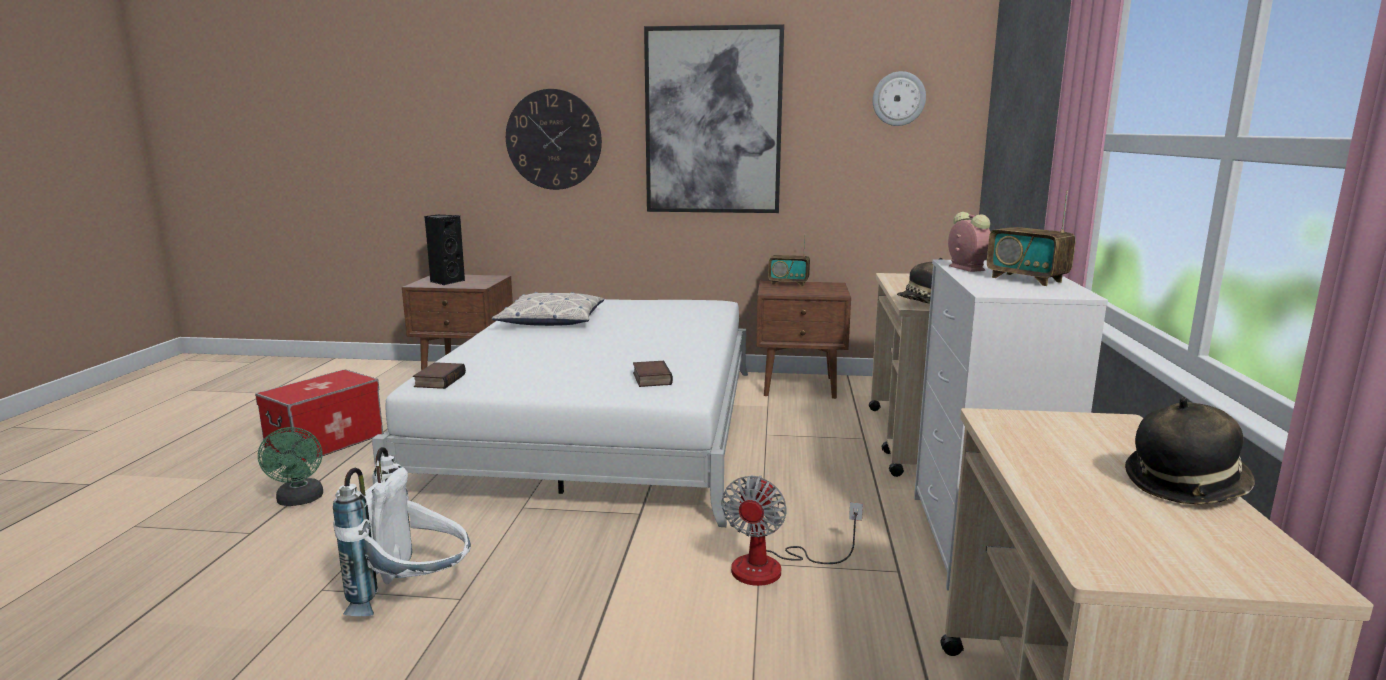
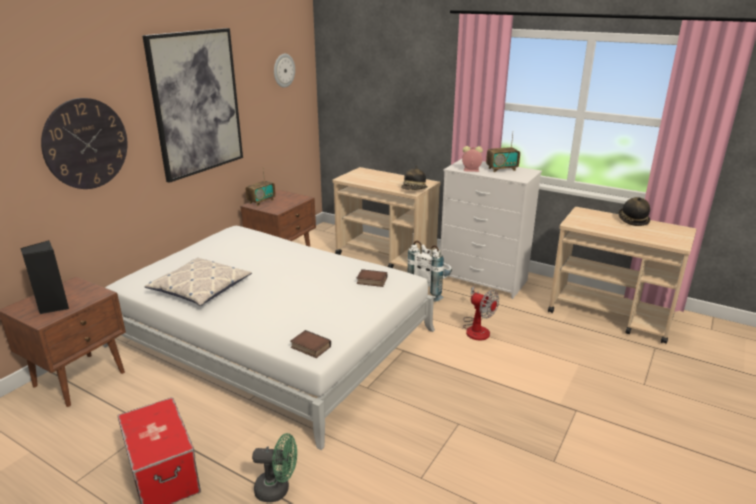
camera: 65 degrees left, 10 degrees up
white backpack [333,447,471,616] -> white backpack moved to [408,241,452,302]

